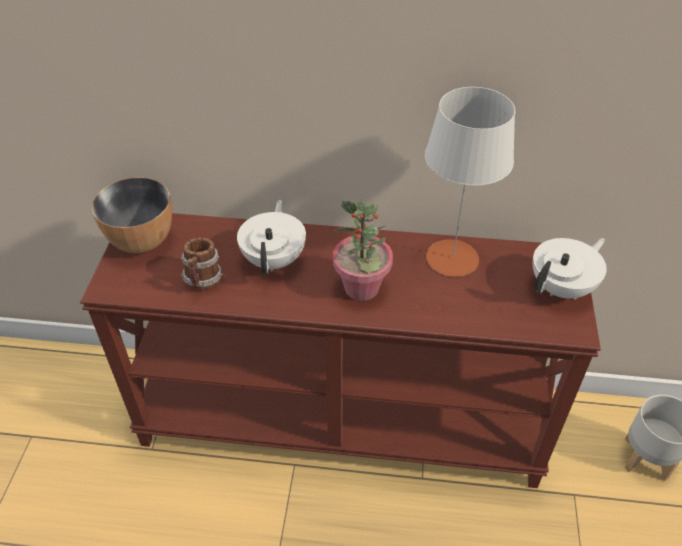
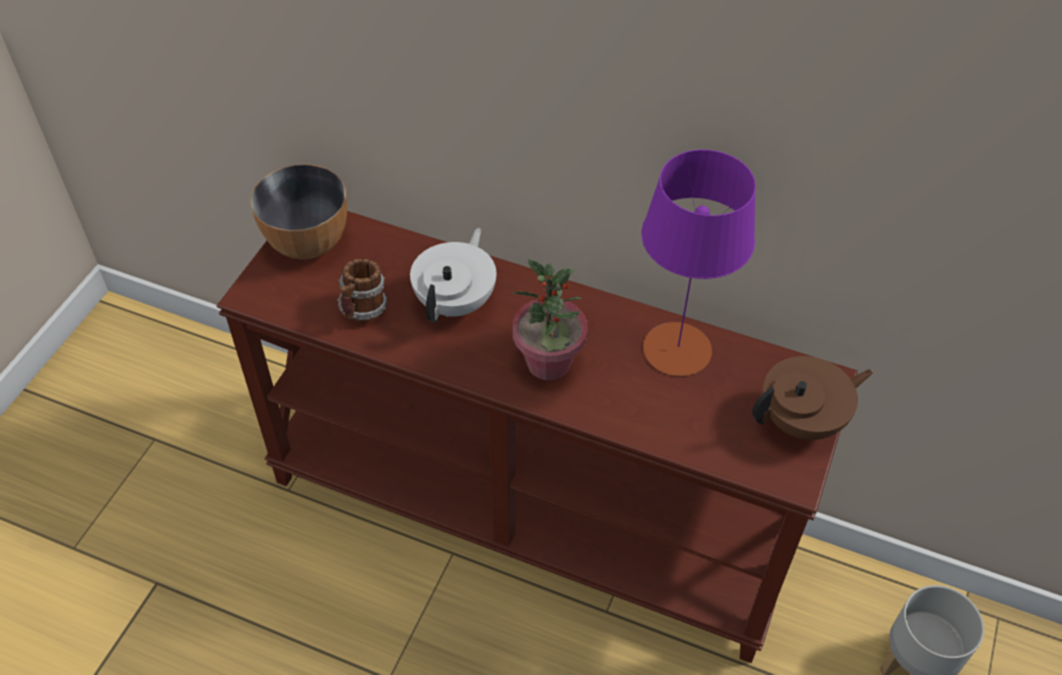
camera: 15 degrees right, 5 degrees up
grey table lamp [425,87,515,277] -> purple table lamp [641,149,756,376]
white teapot [533,238,607,299] -> brown teapot [752,356,873,440]

